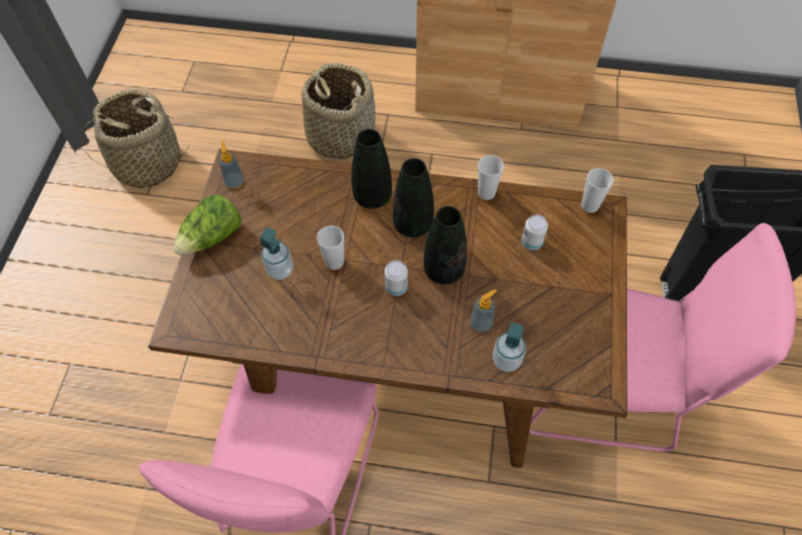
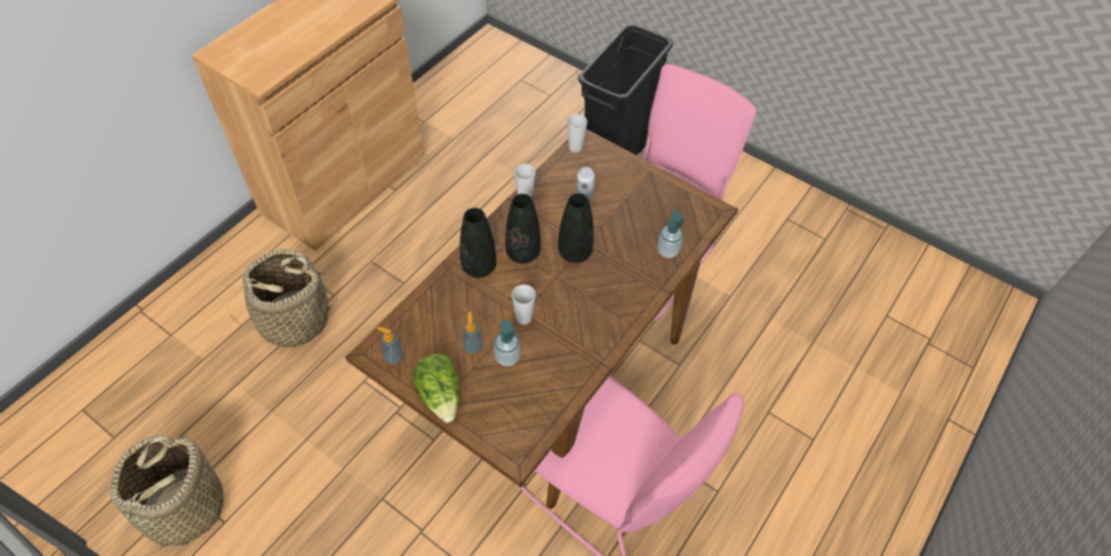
camera: 65 degrees left, 5 degrees down
can [384,260,408,296] -> none
soap dispenser [470,289,497,332] -> soap dispenser moved to [462,311,483,354]

